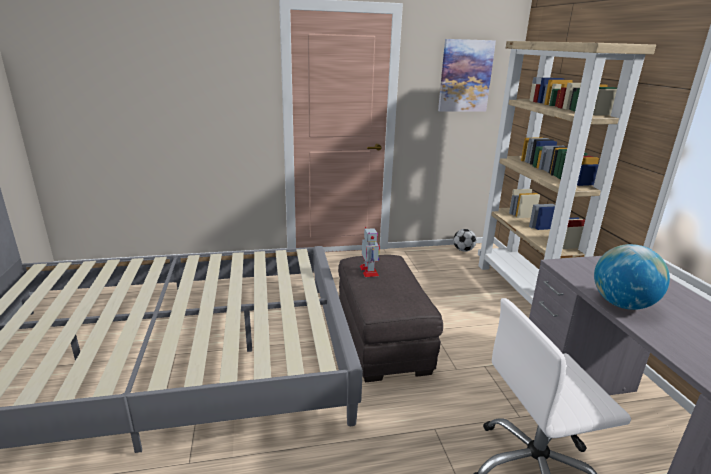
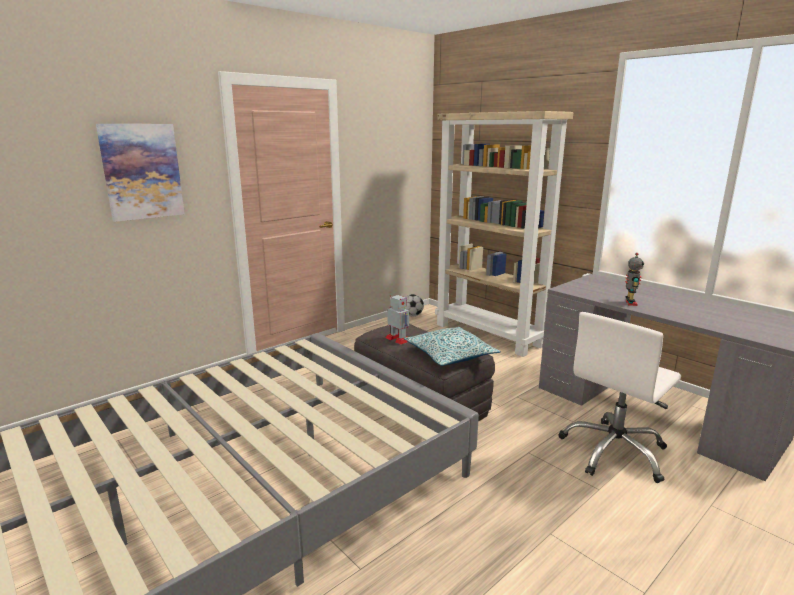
camera: 30 degrees left, 5 degrees down
picture [438,39,496,112] -> picture moved to [96,124,185,222]
globe [594,244,670,310] -> toy robot [625,253,644,306]
none -> pillow [404,327,500,366]

